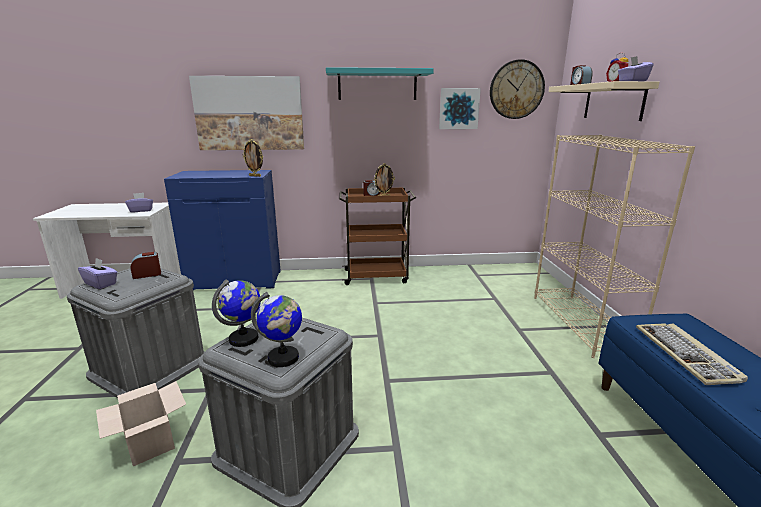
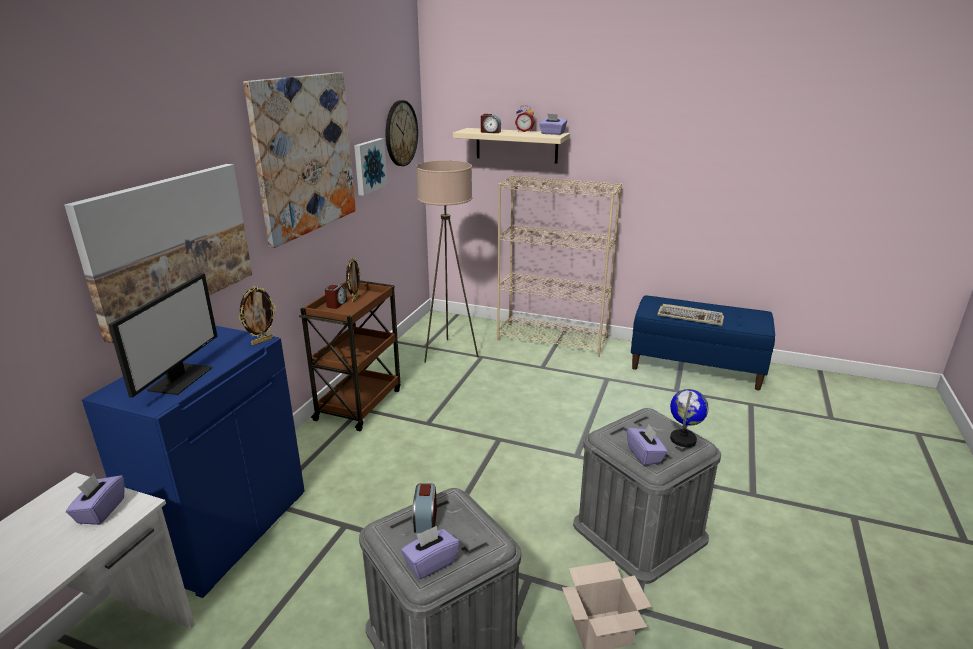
camera: 65 degrees left, 5 degrees up
globe [212,279,260,347] -> purple tissue box [627,424,668,466]
turquoise shelf [326,67,434,100] -> picture [243,72,356,248]
none -> monitor [108,273,218,398]
none -> beige floor lamp [416,161,479,363]

